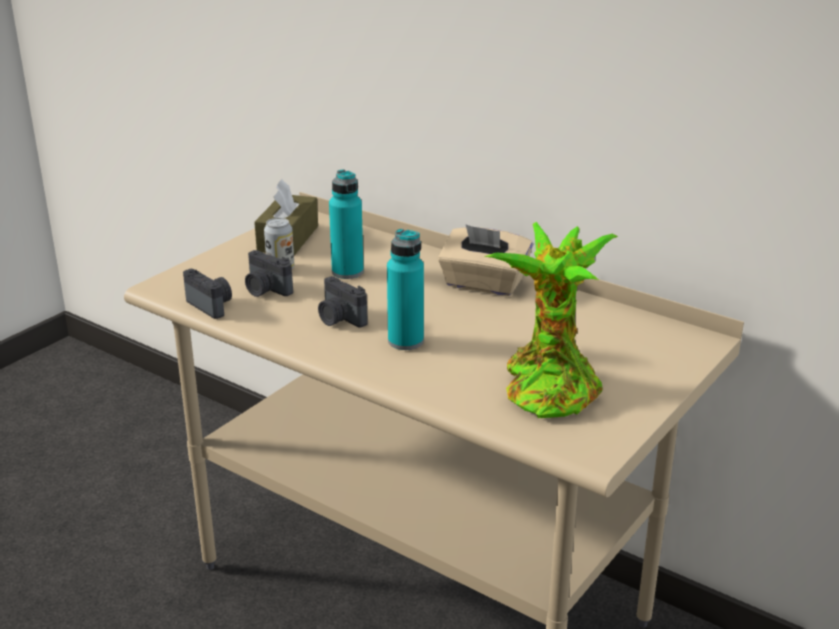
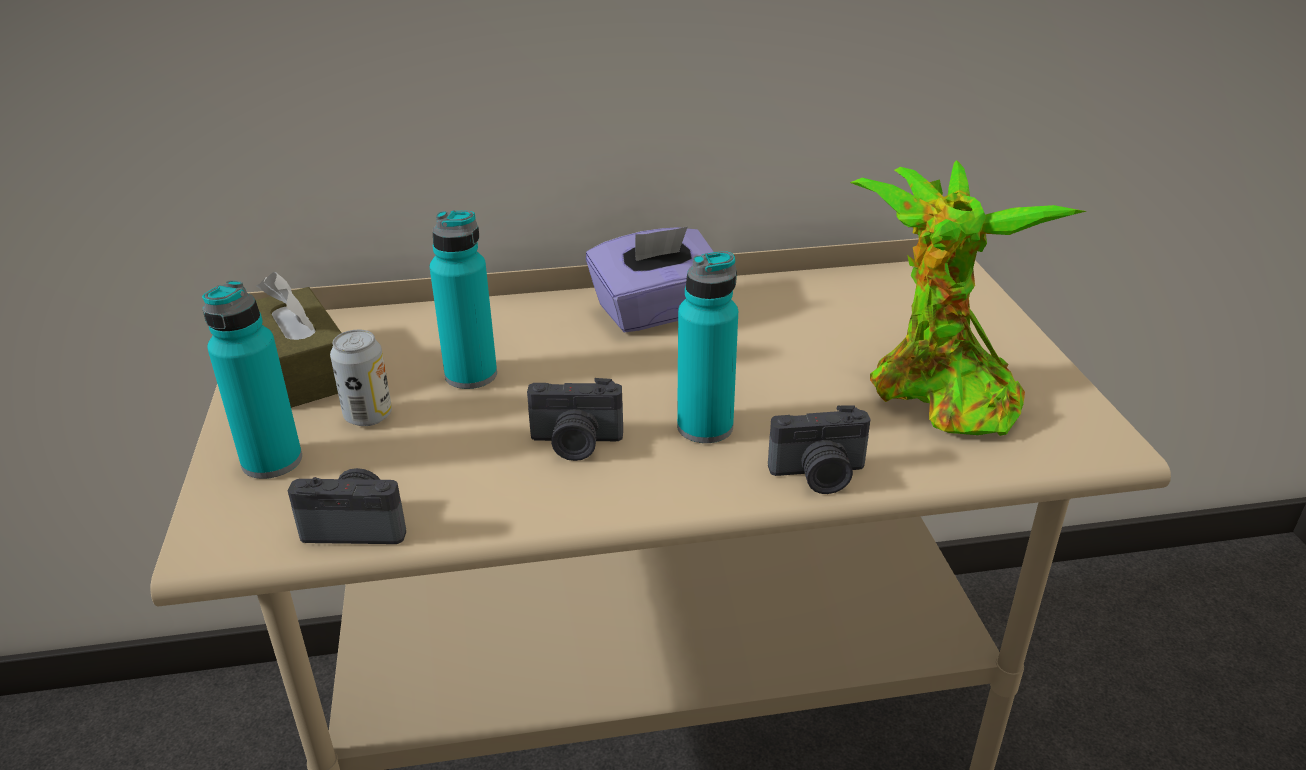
camera: 45 degrees left, 5 degrees up
camera [245,250,293,297] -> camera moved to [768,405,871,494]
beige tissue box [438,224,533,296] -> purple tissue box [586,227,714,333]
none -> turquoise bottle [202,280,302,479]

